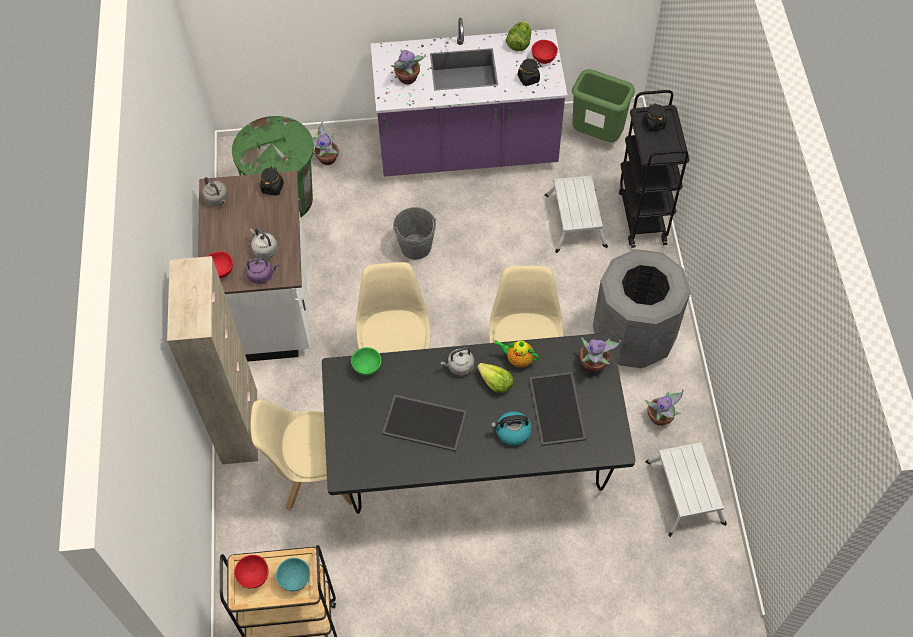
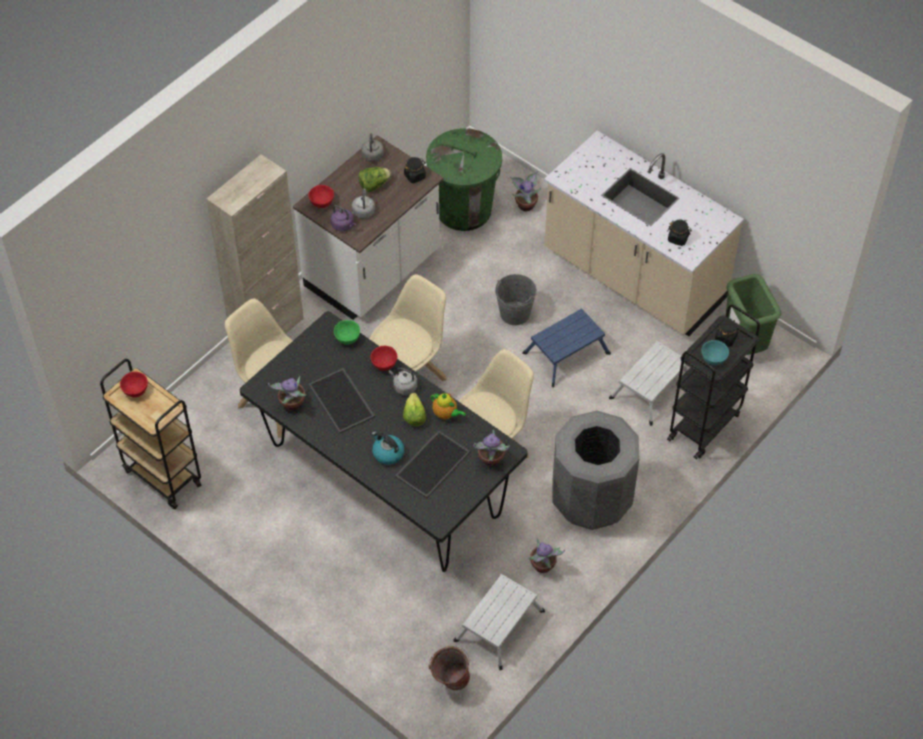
camera: 45 degrees right, 5 degrees down
turquoise bowl [276,558,310,591] -> turquoise bowl moved to [701,340,729,365]
purple counter [371,18,568,177] -> beige counter [544,131,744,336]
potted plant [391,49,426,84] -> potted plant moved to [268,376,306,411]
teapot [494,340,539,368] -> teapot turned 150 degrees clockwise [431,393,466,420]
lettuce [506,21,531,51] -> lettuce moved to [358,167,391,192]
red bowl [532,40,558,64] -> red bowl moved to [370,346,397,371]
none -> bucket [429,646,470,690]
none -> blue step ladder [522,308,611,387]

